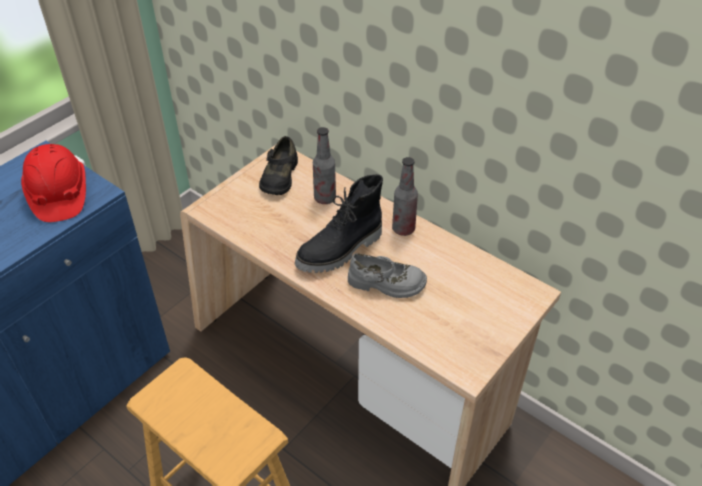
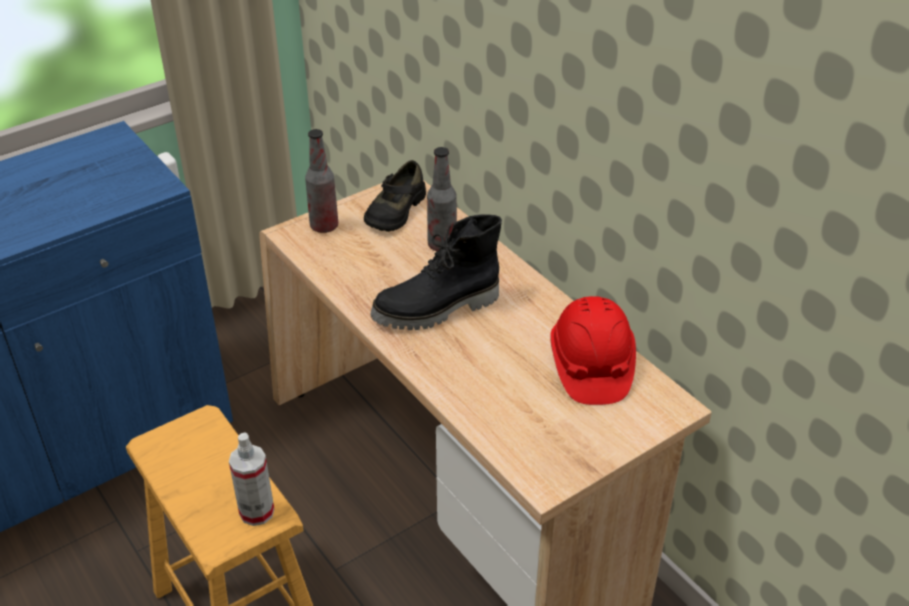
camera: 15 degrees right, 5 degrees down
red hard hat [21,144,86,222] -> red hard hat moved to [550,296,636,405]
grey shoe [348,253,427,298] -> none
bottle [392,157,418,236] -> bottle moved to [305,129,338,233]
none -> spray bottle [229,432,274,526]

